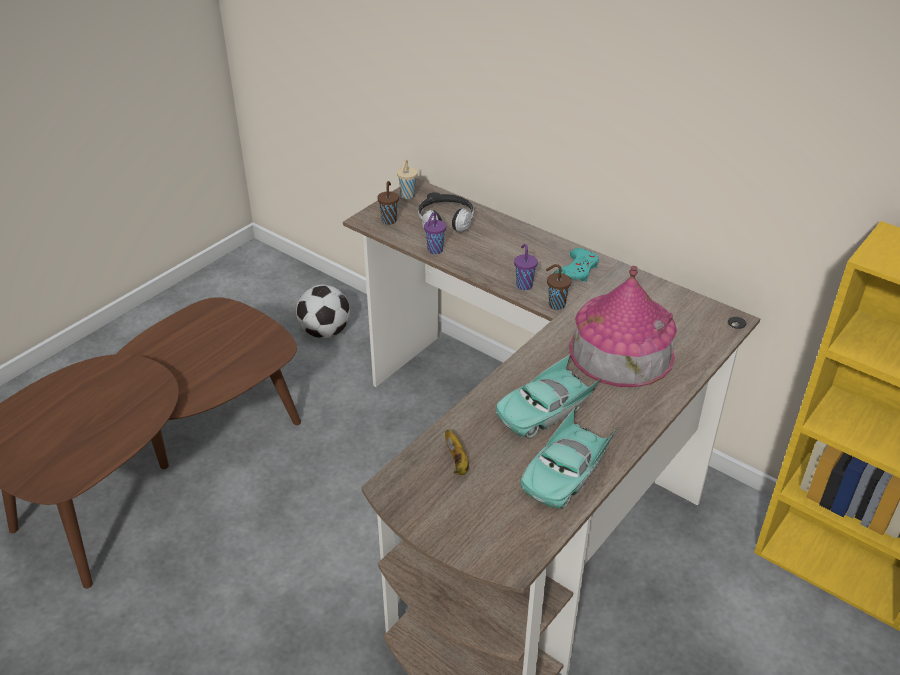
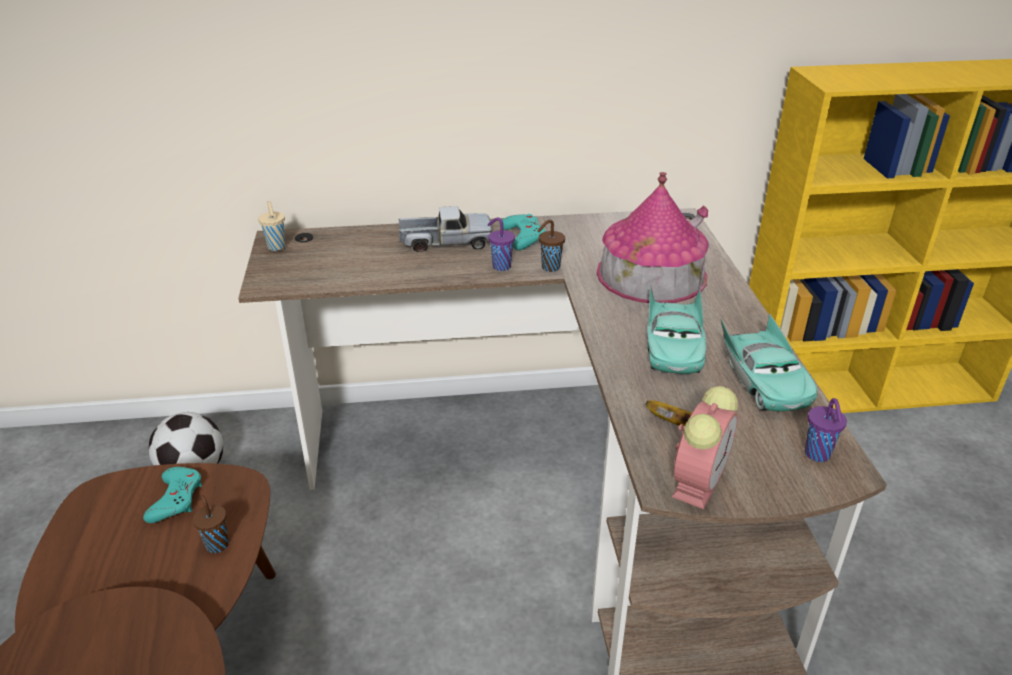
camera: 45 degrees left, 5 degrees down
brown cup [377,181,399,225] -> brown cup moved to [193,495,229,553]
headphones [418,194,474,232] -> none
purple cup [424,212,446,254] -> purple cup moved to [805,398,847,462]
none -> turquoise game controller [143,467,202,523]
none -> toy truck [399,206,492,252]
none -> alarm clock [672,386,738,509]

